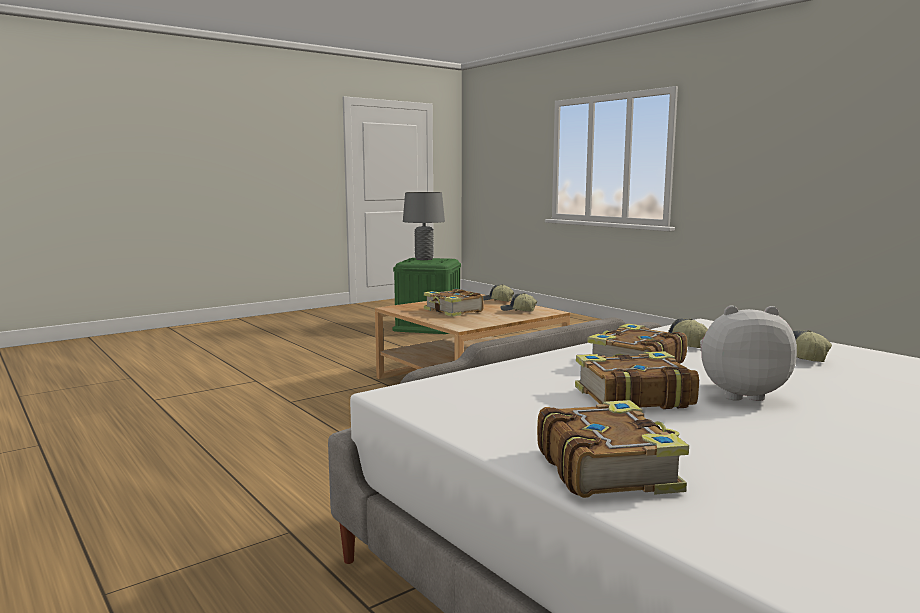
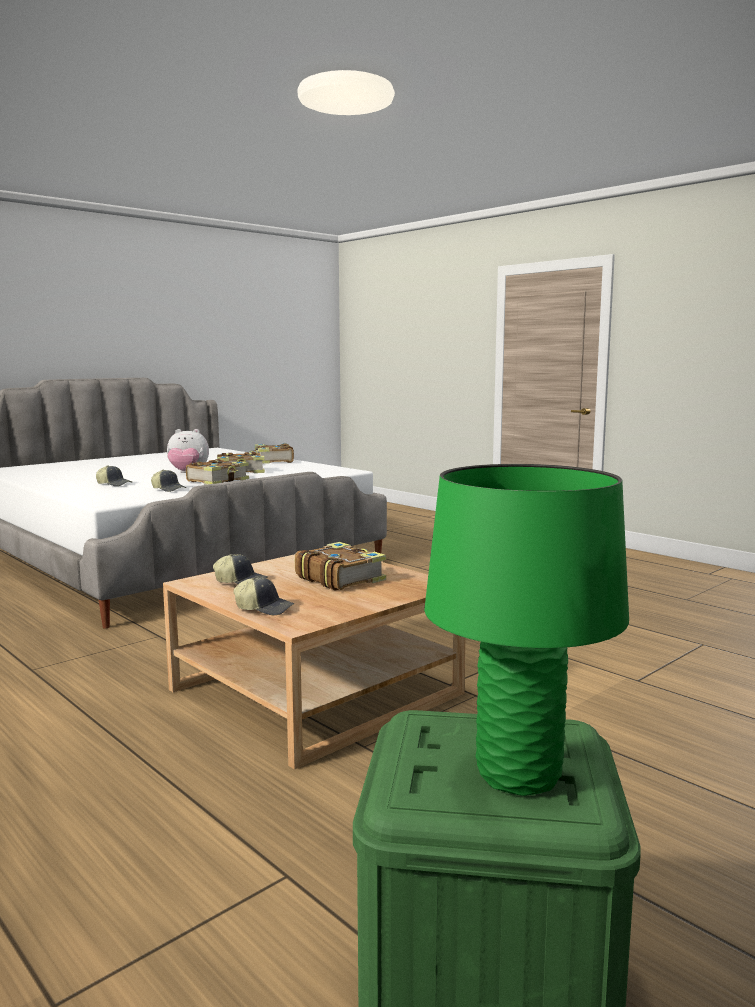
camera: 175 degrees right, 0 degrees up
grey table lamp [403,192,445,260] -> green table lamp [424,464,629,796]

